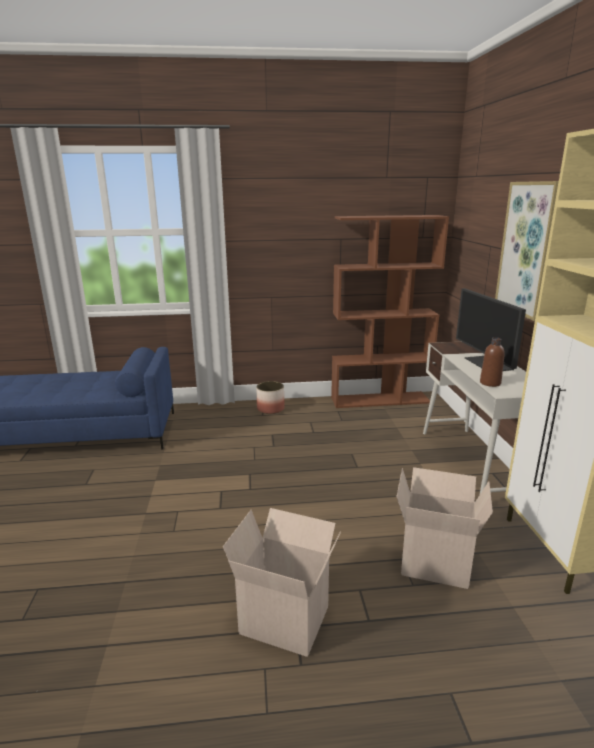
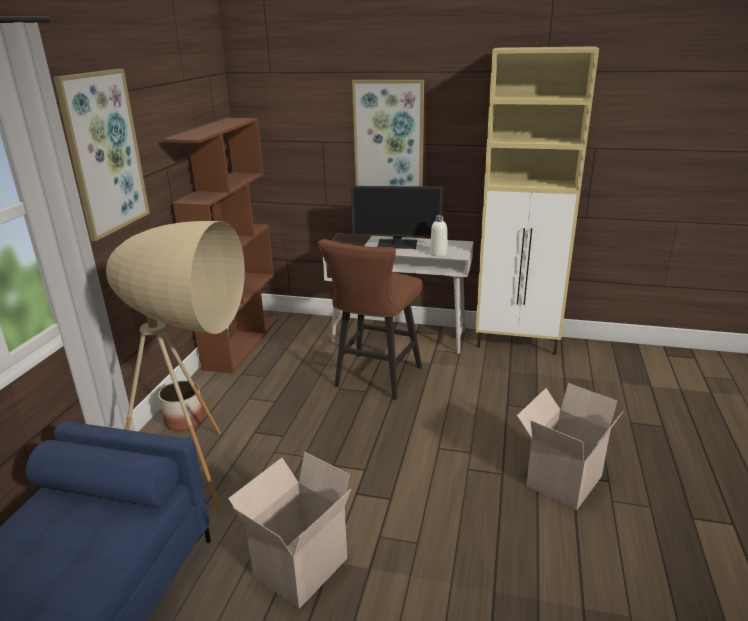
camera: 70 degrees left, 5 degrees up
cardboard box [396,467,493,589] -> cardboard box moved to [228,452,351,609]
brown bottle [480,337,505,387] -> white bottle [430,215,447,257]
none -> picture [54,69,150,241]
none -> beige floor lamp [106,221,245,513]
none -> brown stool [318,239,422,400]

